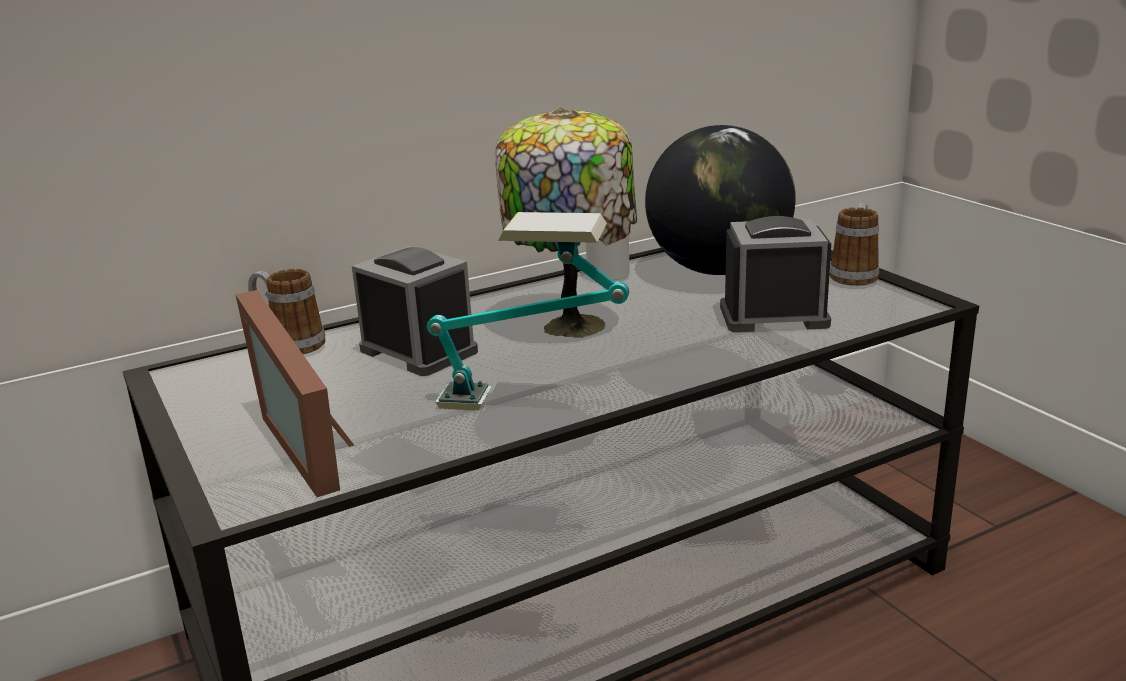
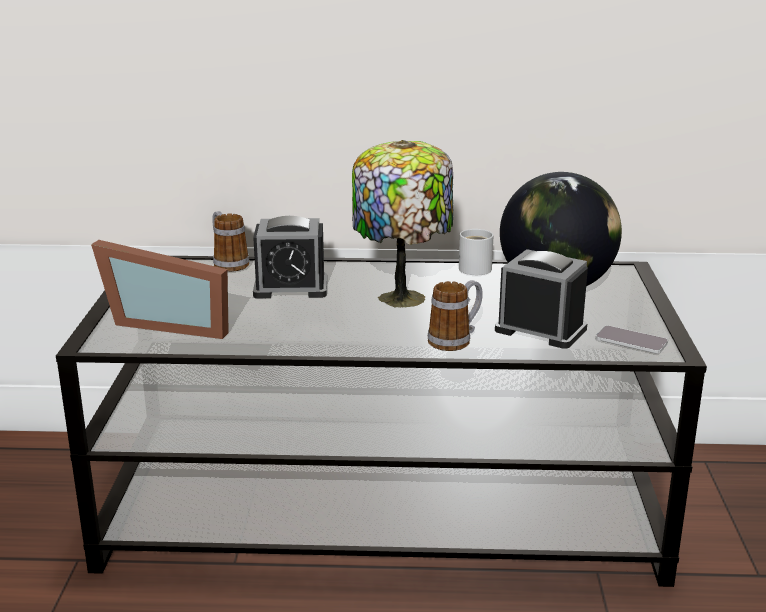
camera: 30 degrees right, 0 degrees up
picture frame [236,290,355,497] -> picture frame turned 75 degrees counterclockwise [91,240,229,339]
alarm clock [352,246,478,376] -> alarm clock turned 105 degrees clockwise [253,216,327,298]
table lamp [427,212,629,410] -> none
mug [829,204,879,286] -> mug moved to [428,280,483,351]
none -> phone [596,326,668,354]

